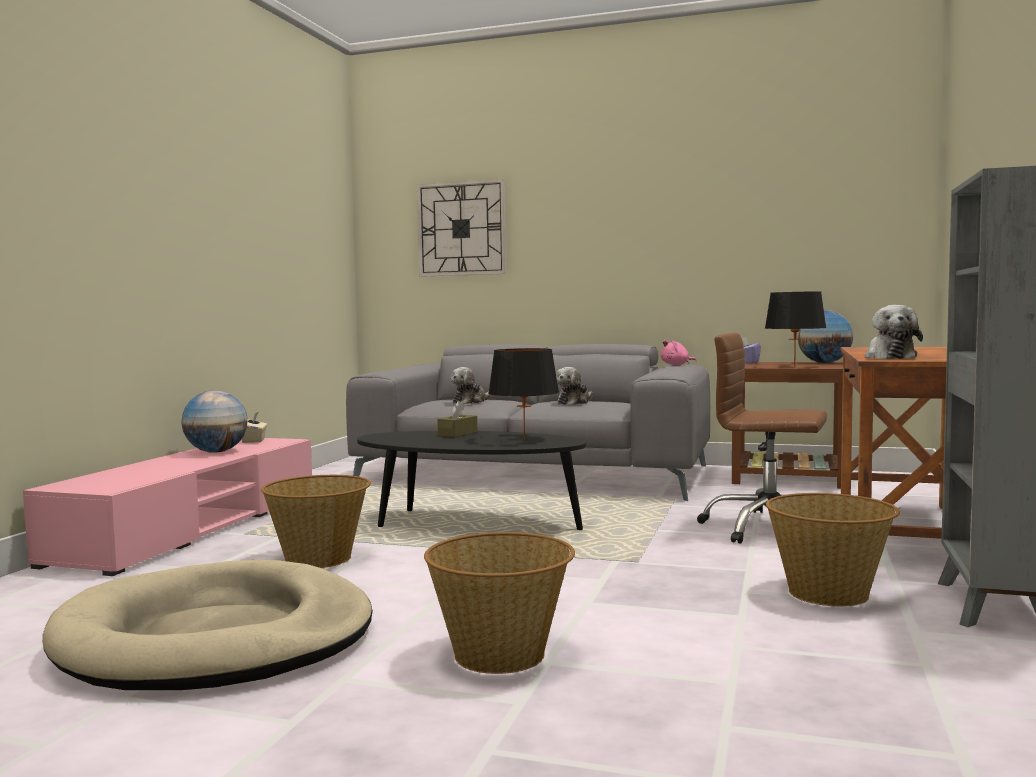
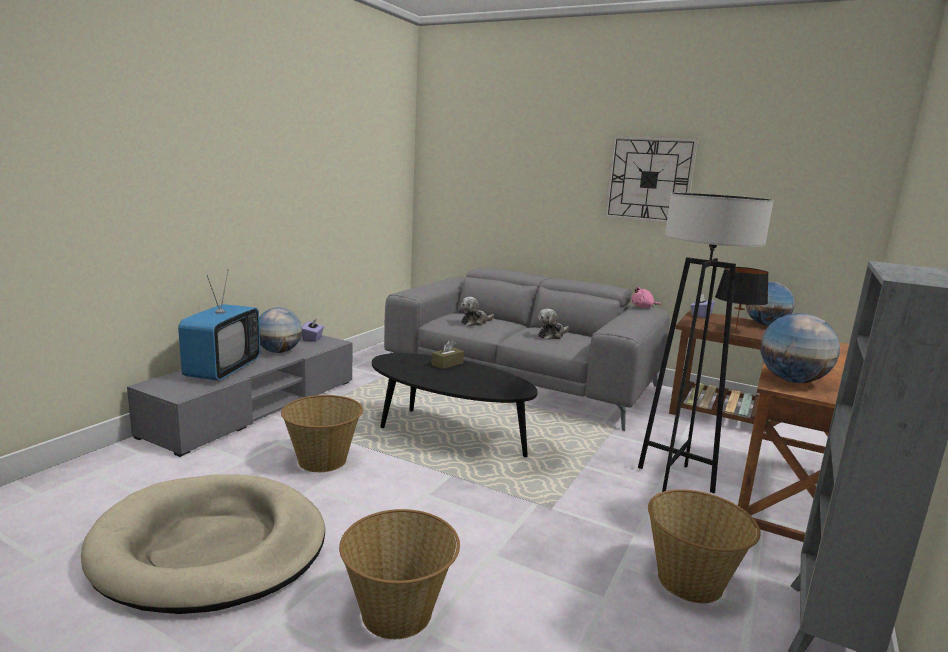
camera: 10 degrees right, 10 degrees up
pink tv stand [23,438,312,576] -> grey tv stand [127,335,352,457]
beige tissue box [241,412,267,443] -> purple tissue box [302,318,324,342]
wall clock [417,179,506,277] -> wall clock moved to [604,136,698,223]
black table lamp [488,348,559,439] -> none
brown office chair [697,333,827,544] -> grey floor lamp [638,193,774,494]
plush toy [865,305,923,359] -> globe [760,313,840,383]
none -> television [178,269,260,381]

